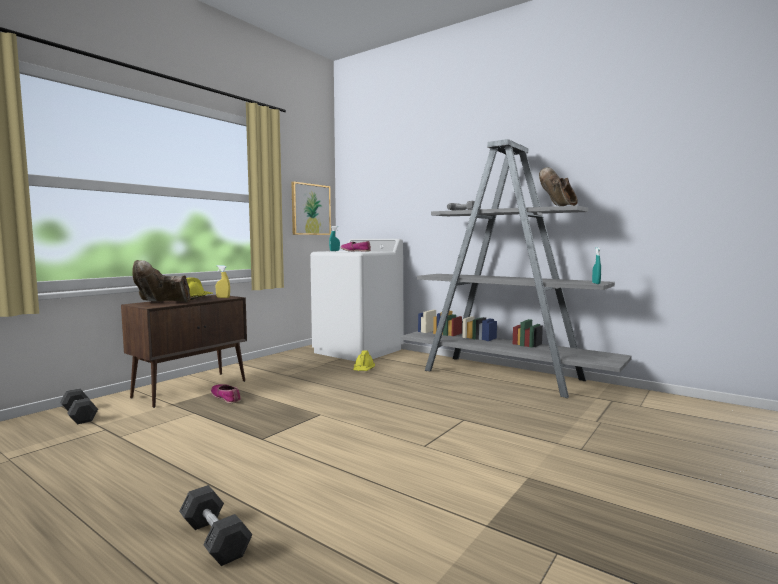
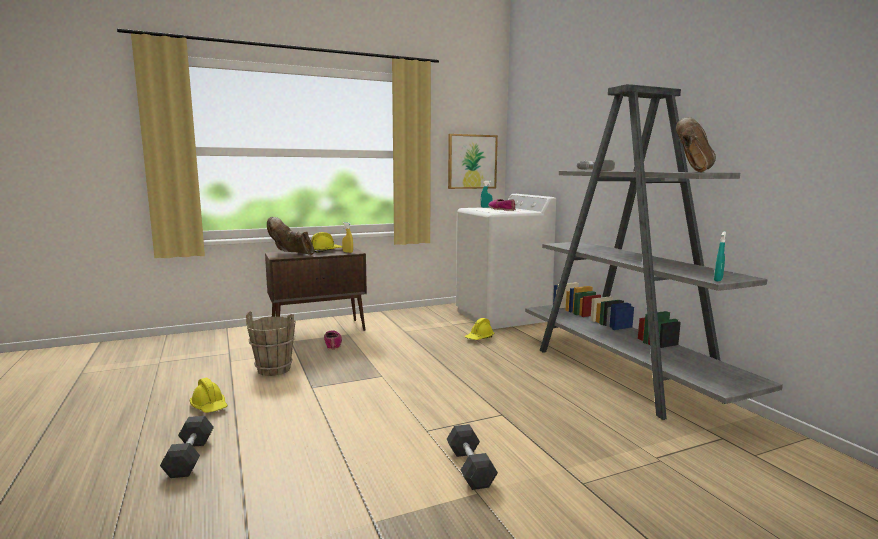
camera: 30 degrees right, 5 degrees up
grey dumbbell [60,388,98,424] -> grey dumbbell moved to [447,424,498,490]
none -> yellow hard hat [190,378,228,413]
none -> brown bucket [246,311,295,376]

